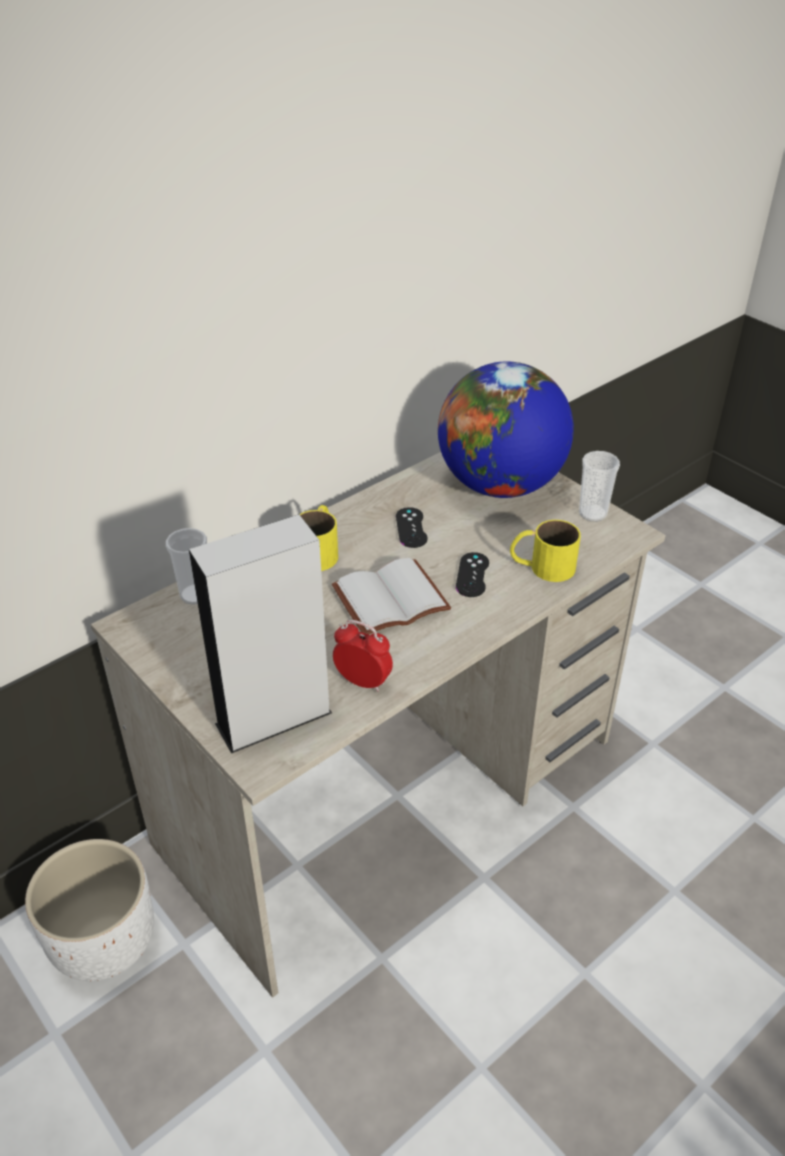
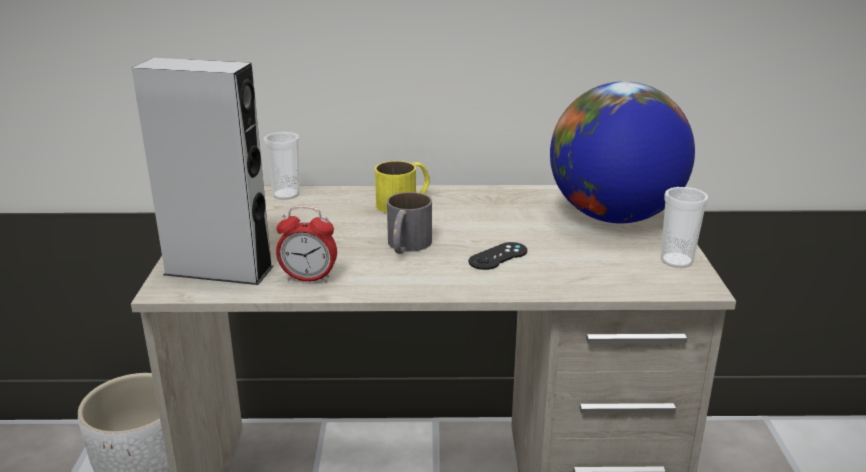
camera: 40 degrees right, 15 degrees down
white book [332,558,451,634] -> grey mug [387,192,432,254]
alarm clock [333,620,393,692] -> alarm clock turned 120 degrees clockwise [276,206,337,282]
black game controller [396,507,428,548] -> none
yellow mug [510,520,581,582] -> none

